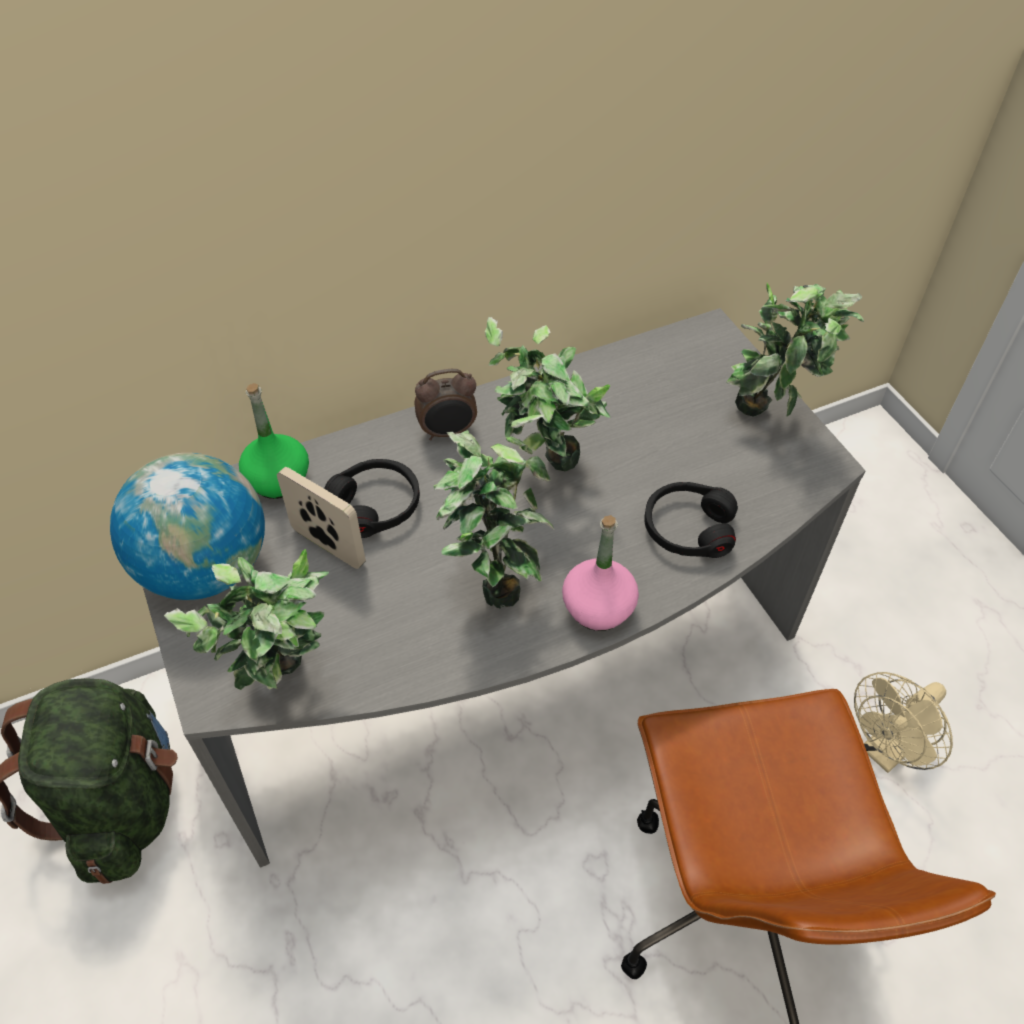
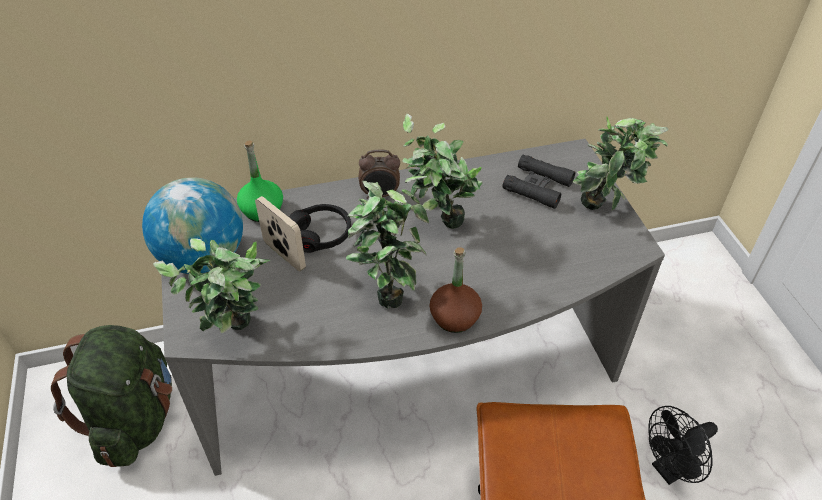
camera: 10 degrees right, 5 degrees down
pink bottle [562,515,639,631] -> brown bottle [430,247,482,333]
black headphones [644,482,738,558] -> none
beige fan [854,672,953,773] -> black fan [648,406,718,485]
none -> black binoculars [502,155,575,209]

